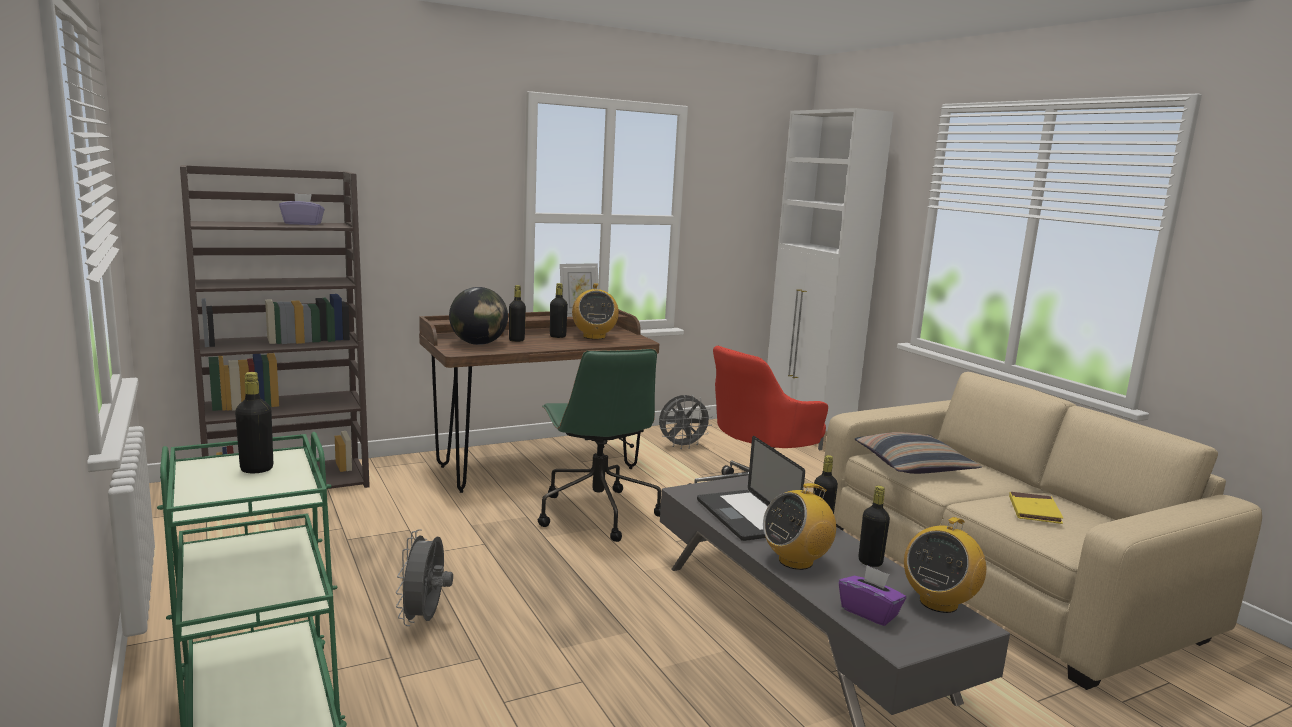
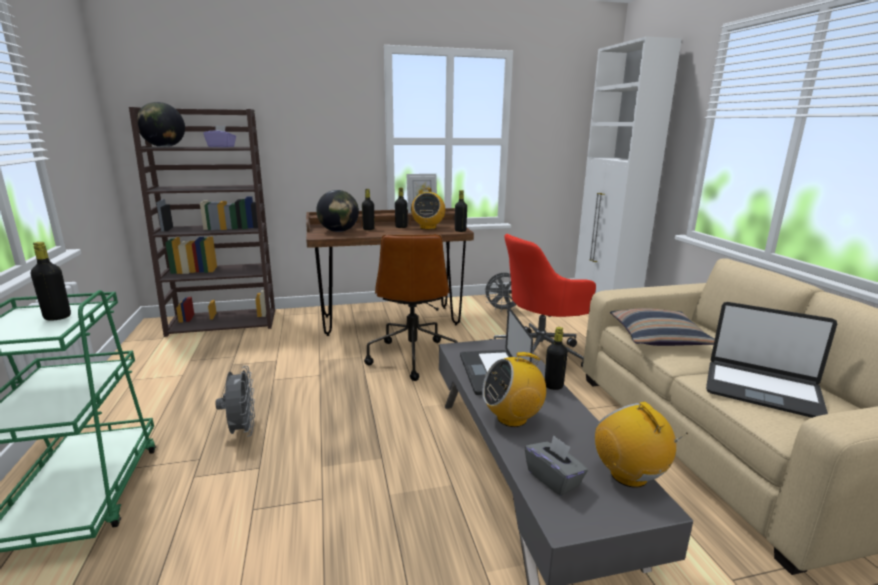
camera: 15 degrees right, 5 degrees up
grey fan [396,529,453,626] -> grey fan turned 150 degrees clockwise [216,366,255,437]
green office chair [538,349,661,542] -> brown office chair [364,234,458,381]
purple tissue box [839,565,906,626] -> grey tissue box [525,435,588,496]
black bottle [858,486,890,567] -> black bottle moved to [455,190,467,232]
radio [904,517,986,613] -> radio turned 105 degrees clockwise [595,402,688,488]
yellow book [1009,492,1063,524] -> laptop [706,302,837,418]
none -> globe [137,102,185,147]

